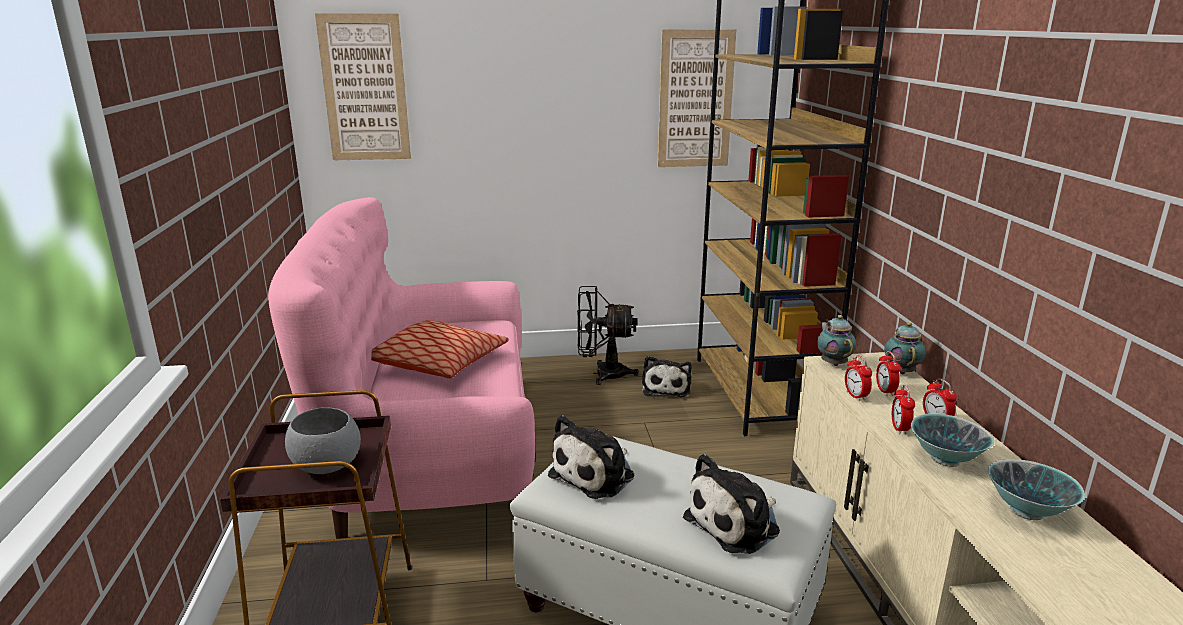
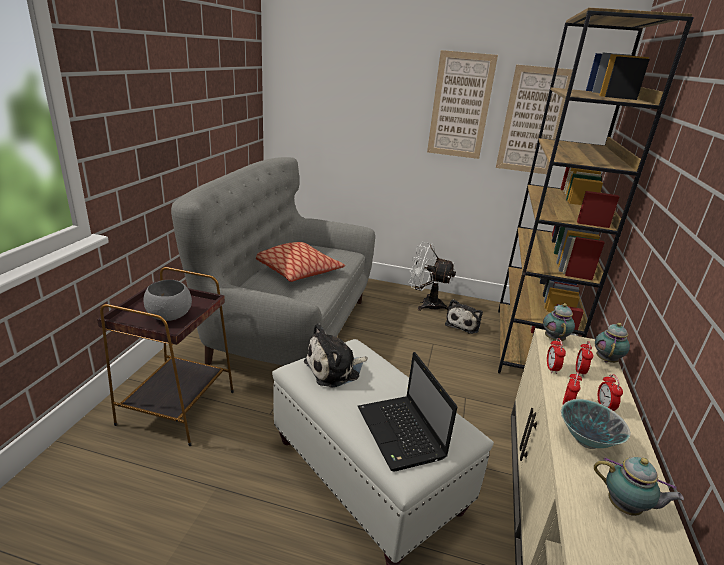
camera: 20 degrees right, 5 degrees up
pink sofa [268,197,535,539] -> grey sofa [171,157,375,366]
picture [315,13,411,160] -> picture moved to [427,50,498,159]
black fan [577,286,639,385] -> white fan [409,242,456,311]
plush toy [683,454,780,554] -> laptop [358,352,457,472]
bowl [988,459,1085,520] -> teapot [594,457,684,516]

